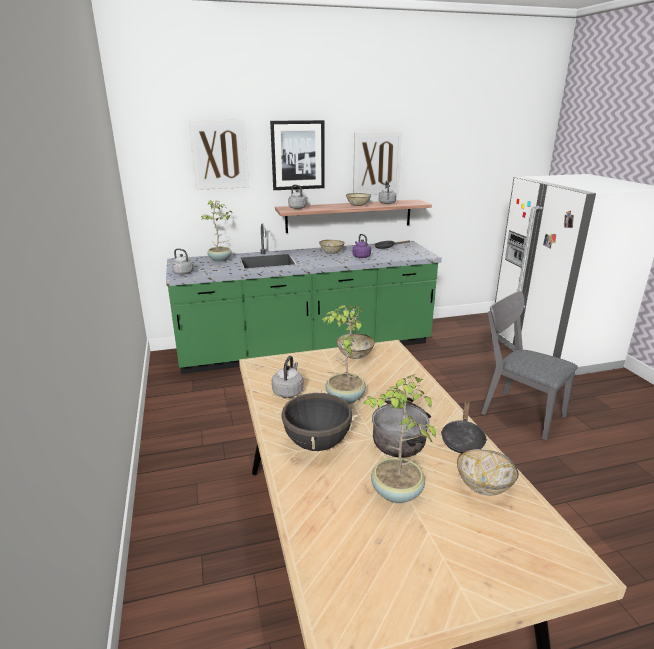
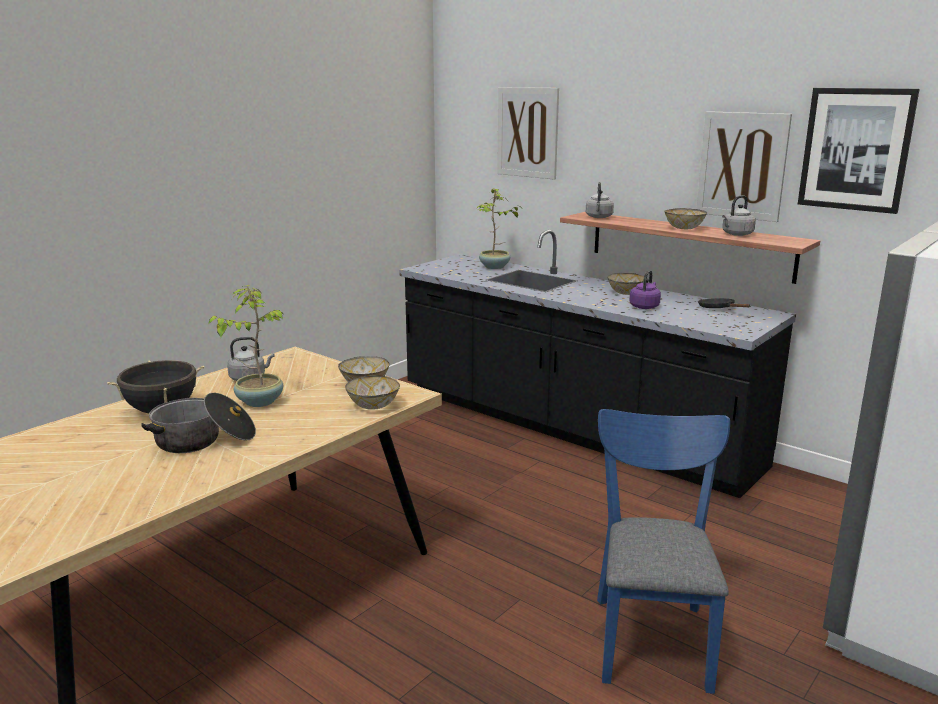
camera: 55 degrees right, 5 degrees down
green counter [166,223,442,374] -> black counter [399,230,796,498]
grey kettle [172,248,195,275] -> none
picture [270,120,325,190] -> picture moved to [798,88,920,214]
potted plant [363,374,436,503] -> none
black frying pan [441,400,487,453] -> none
bowl [457,449,519,496] -> bowl moved to [345,375,400,410]
grey chair [481,291,578,440] -> blue chair [597,409,730,694]

